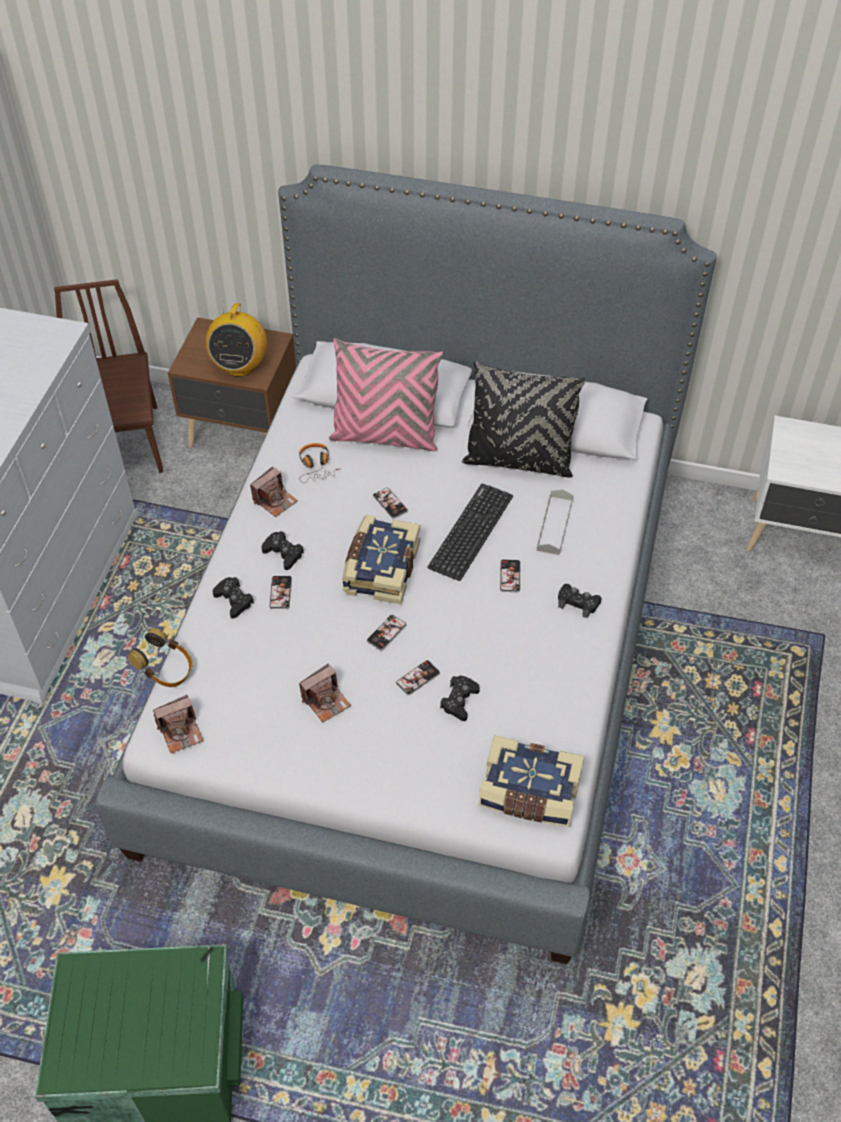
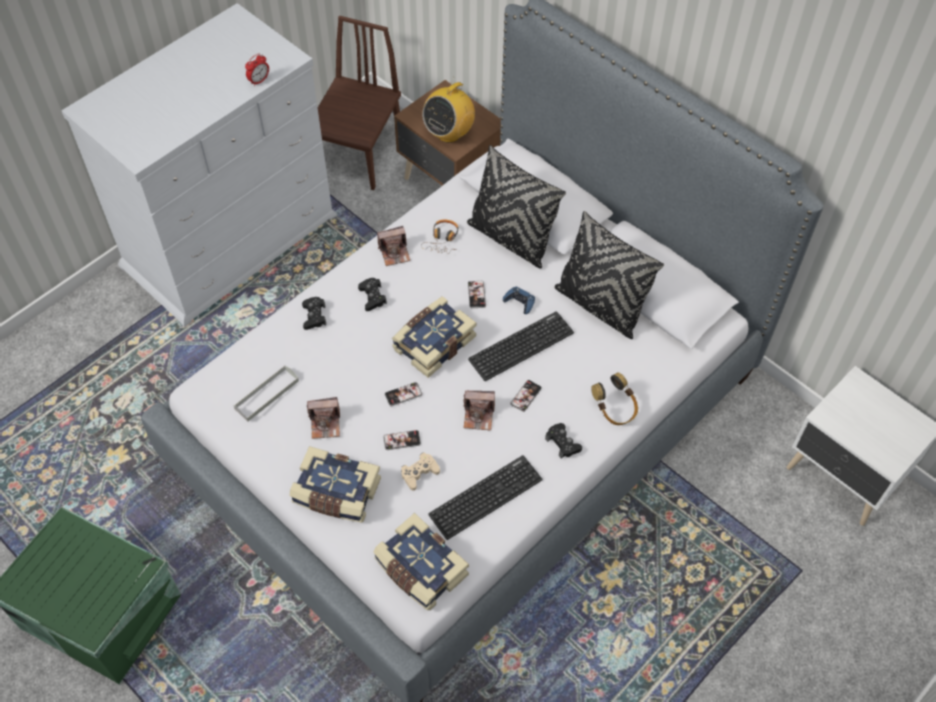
camera: 30 degrees right, 5 degrees up
headphones [128,628,193,687] -> headphones moved to [591,372,638,425]
camera [153,695,203,753] -> camera moved to [463,391,495,430]
phone [269,576,292,609] -> none
pink pillow [329,338,443,451] -> black pillow [467,145,566,268]
black game controller [440,676,480,721] -> beige game controller [401,452,440,491]
grey tray [536,490,573,555] -> grey tray moved to [233,365,299,421]
none -> alarm clock [245,53,269,86]
none -> book [290,446,381,523]
none -> keyboard [428,455,543,540]
none -> blue game controller [503,287,535,314]

